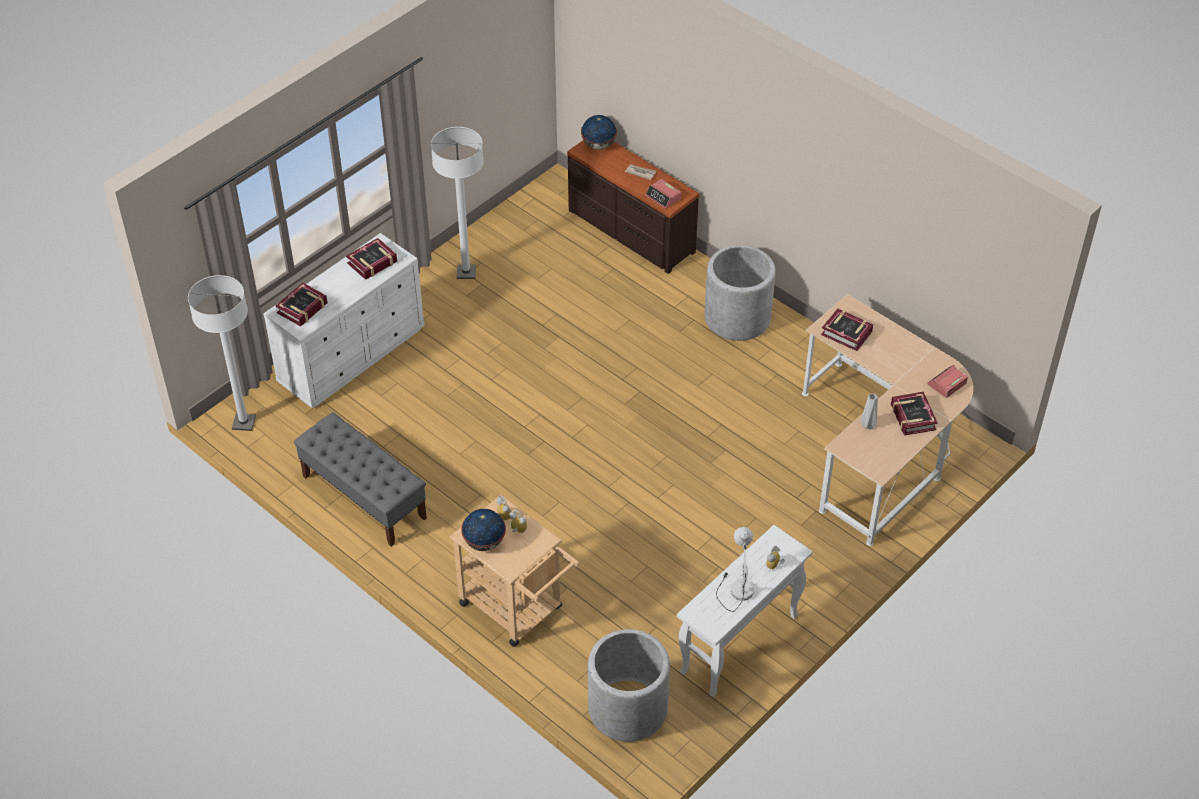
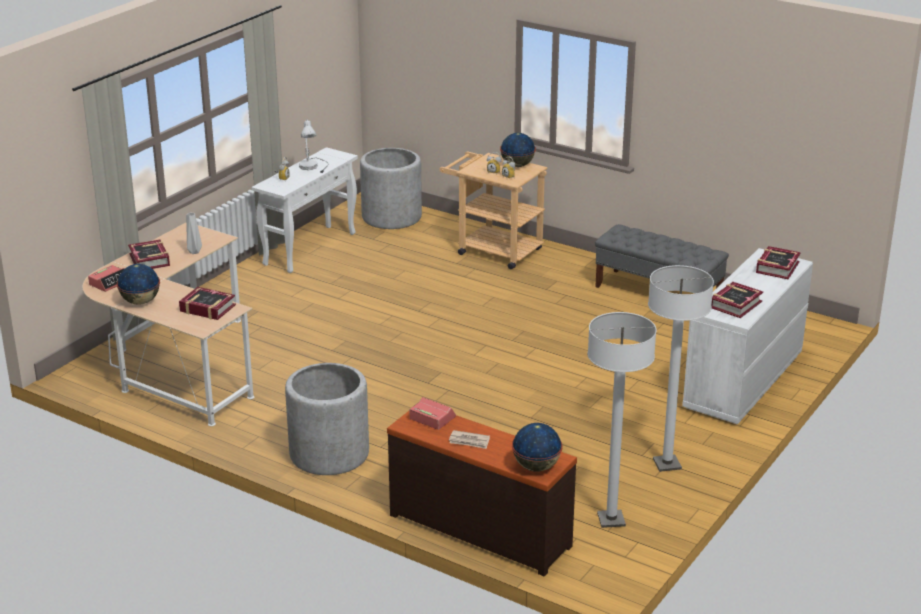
camera: 170 degrees right, 20 degrees down
white floor lamp [188,275,256,431] -> white floor lamp moved to [587,312,657,528]
none -> globe [117,264,160,305]

